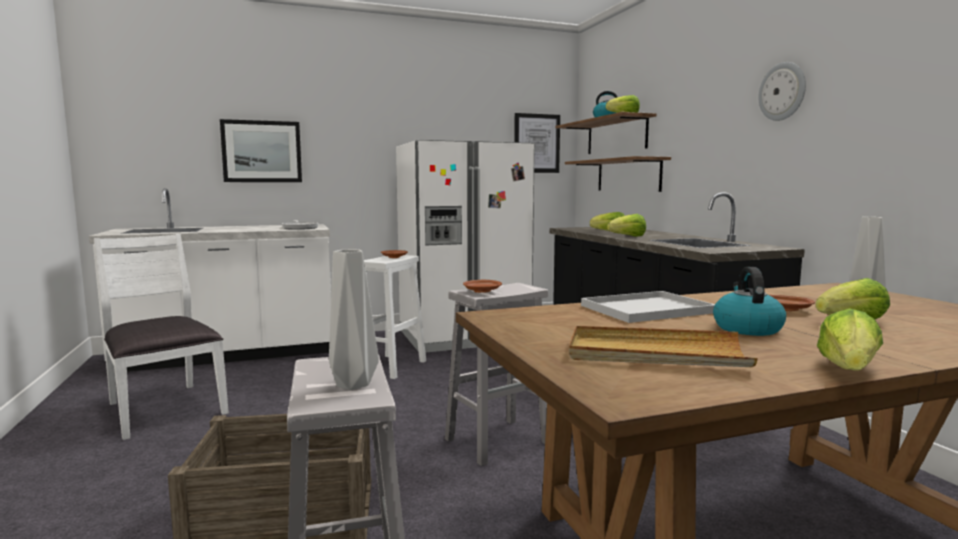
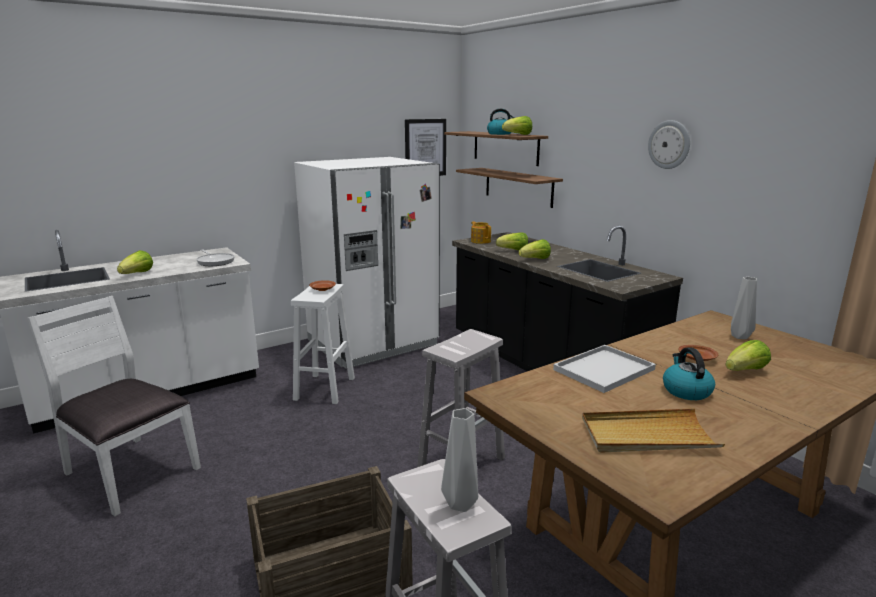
camera: 15 degrees left, 10 degrees up
picture [220,119,302,182] -> none
brown plate [463,280,502,293] -> none
lettuce [817,308,883,371] -> lettuce moved to [117,250,153,274]
none -> teapot [471,221,491,244]

